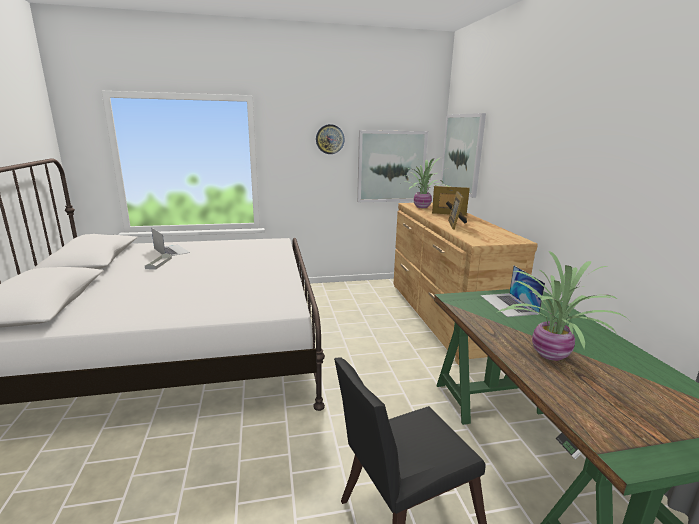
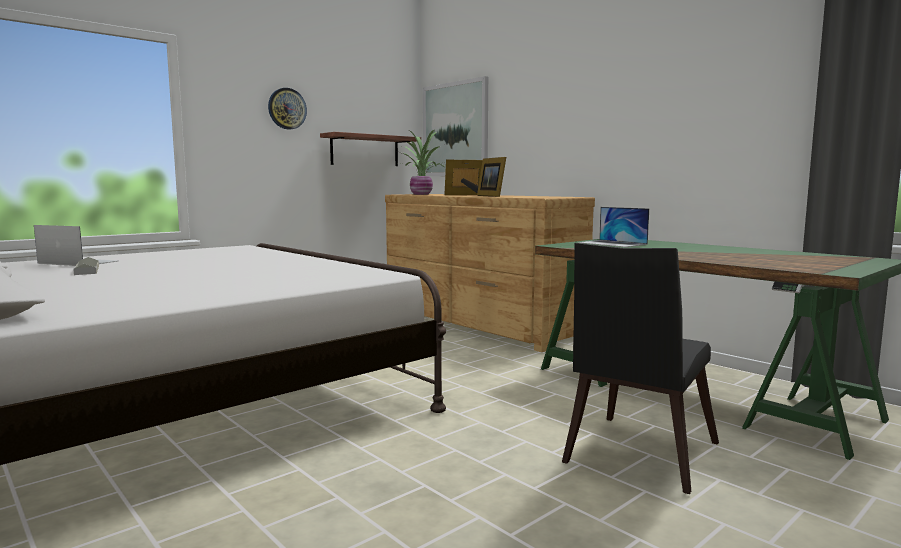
camera: 30 degrees left, 10 degrees down
picture [357,130,428,202] -> shelf [320,132,421,166]
potted plant [498,251,627,361] -> none

